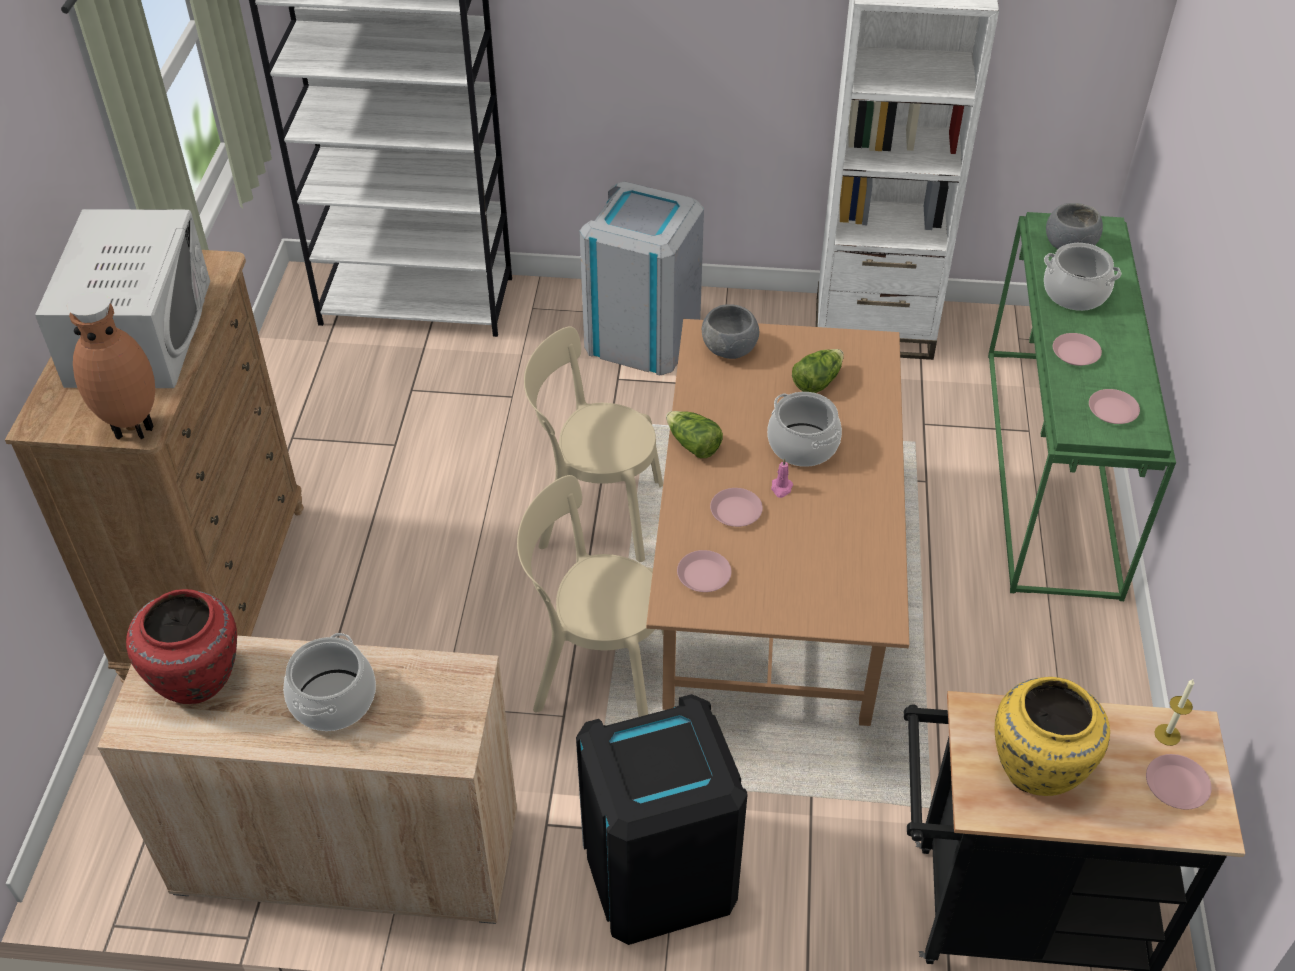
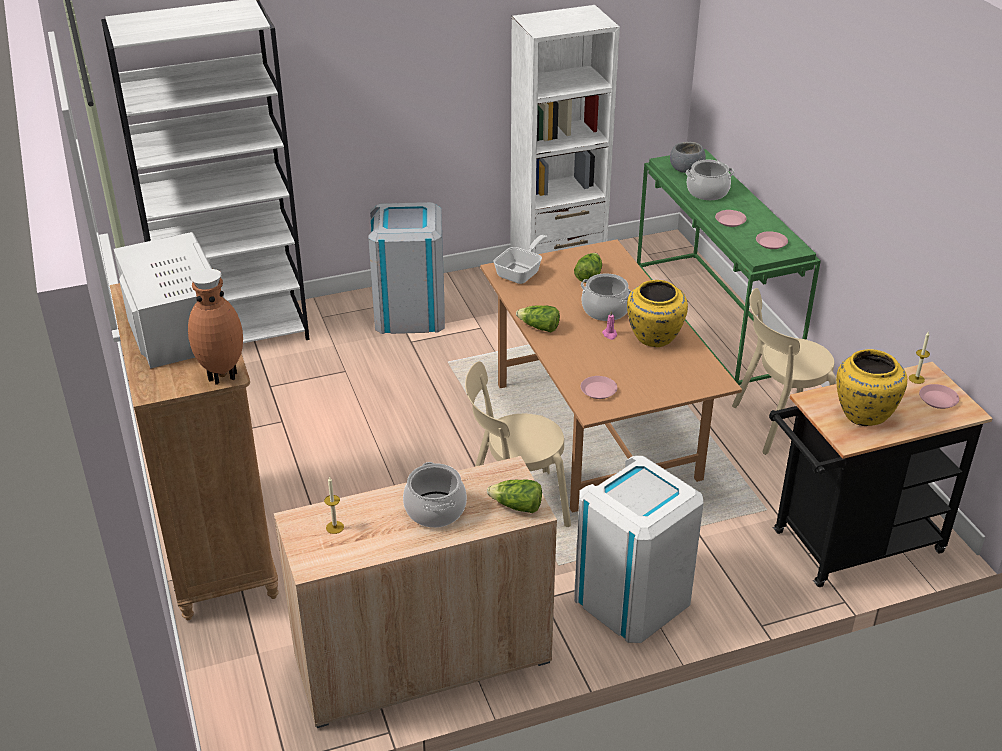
camera: 25 degrees left, 10 degrees down
red vase [126,589,237,704] -> candle [324,476,344,534]
beige chair [524,326,663,562] -> beige chair moved to [732,288,836,455]
black trash can [576,694,748,945] -> white trash can [574,456,704,643]
grey bowl [702,304,759,359] -> frying pan [493,235,547,284]
pink plate [710,488,763,527] -> none
none -> lettuce [487,480,542,513]
none -> yellow vase [627,280,688,347]

